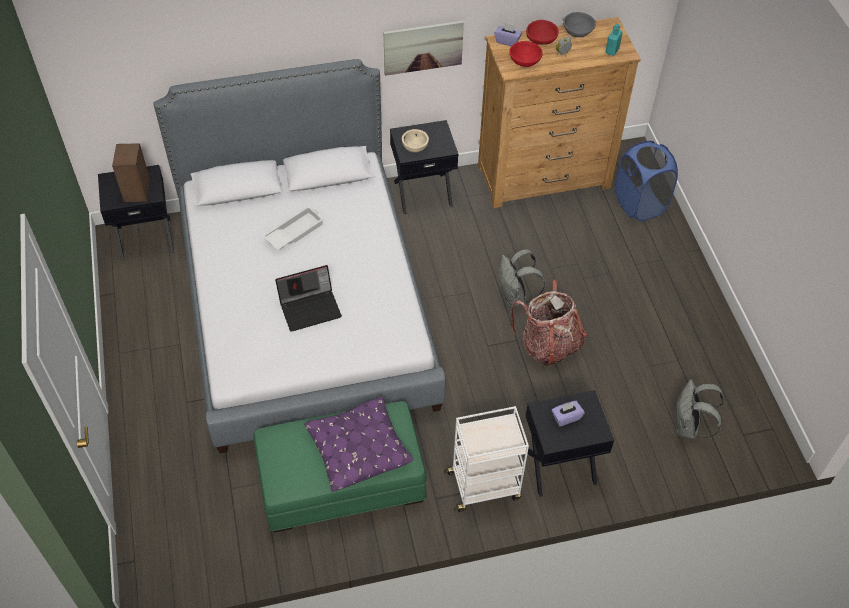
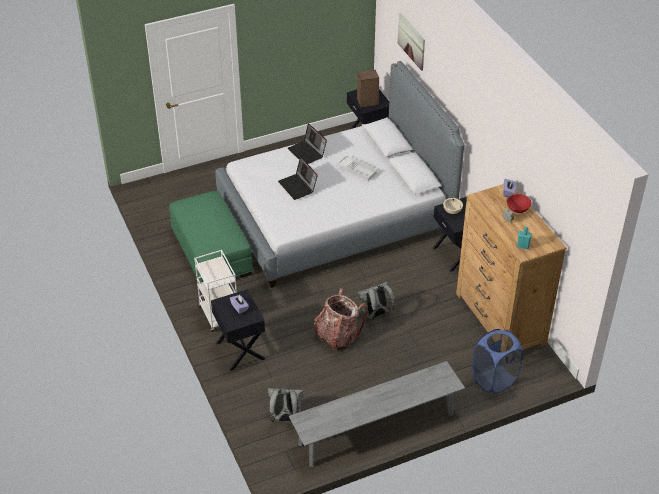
camera: 80 degrees right, 10 degrees down
purple pillow [304,396,414,492] -> none
picture [384,21,464,76] -> picture moved to [397,13,425,71]
red bowl [509,41,543,67] -> none
grey bowl [563,12,596,37] -> none
none -> laptop [287,124,327,164]
none -> grey bench [289,361,465,467]

